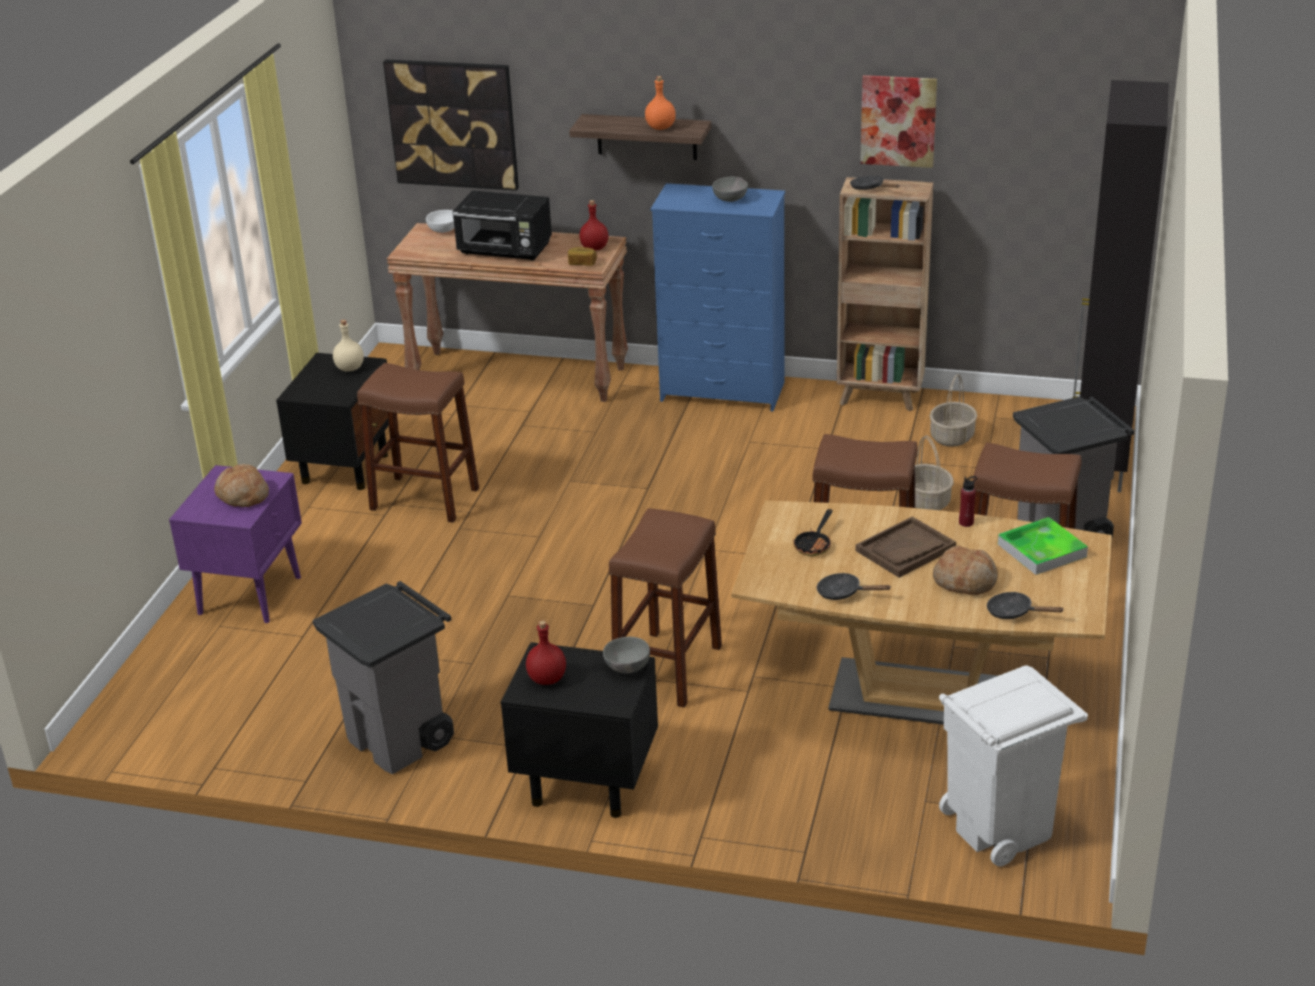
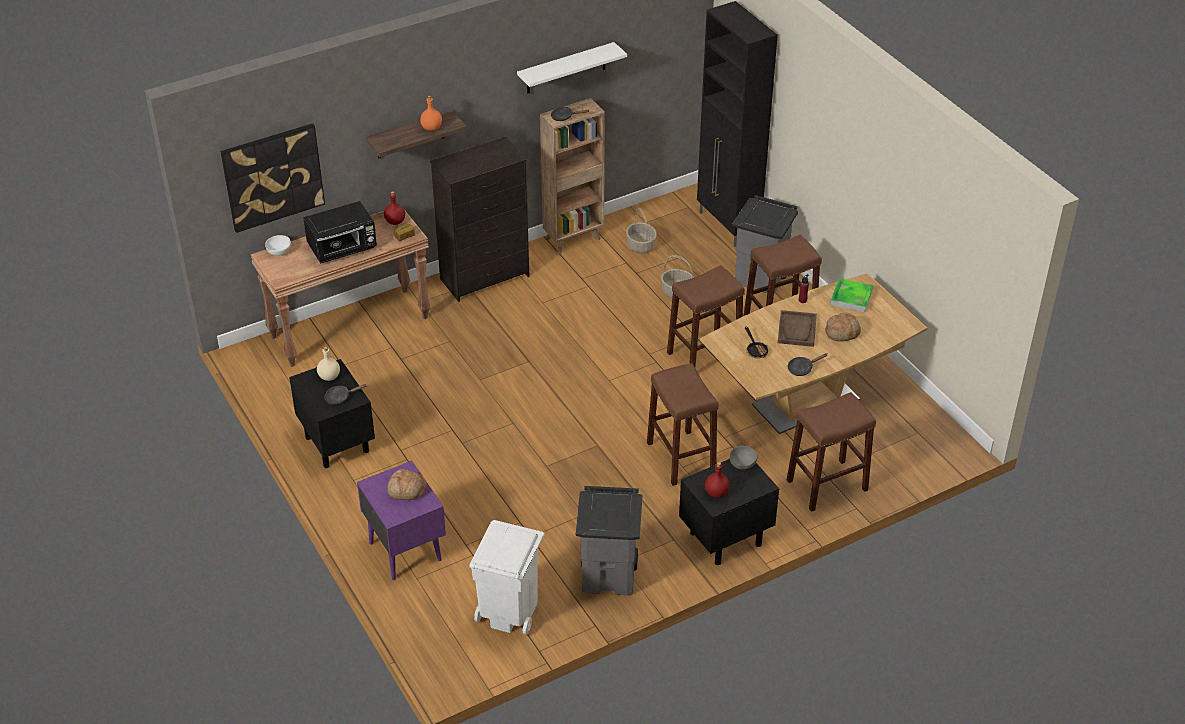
camera: 45 degrees left, 10 degrees up
brown stool [357,363,479,522] -> brown stool moved to [787,392,876,512]
blue dresser [651,183,785,412] -> black dresser [430,137,529,302]
grey bowl [712,177,748,202] -> none
picture [860,75,937,168] -> white shelf [517,42,627,94]
white trash can [939,665,1088,866] -> white trash can moved to [469,520,544,635]
black frying pan [987,592,1063,619] -> black frying pan moved to [324,384,367,405]

